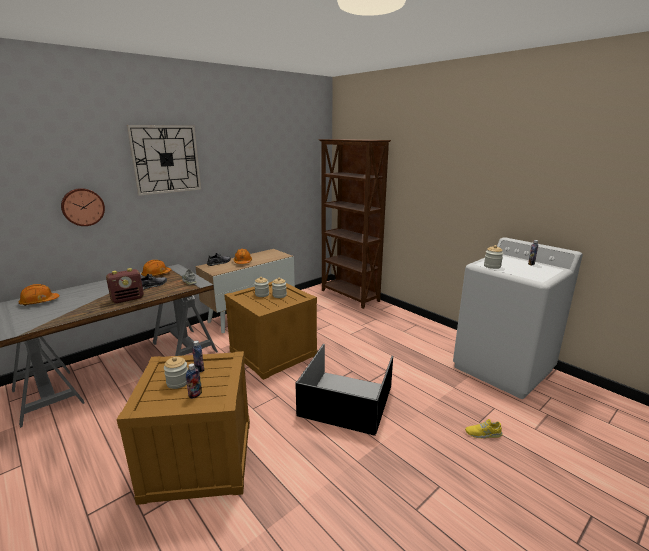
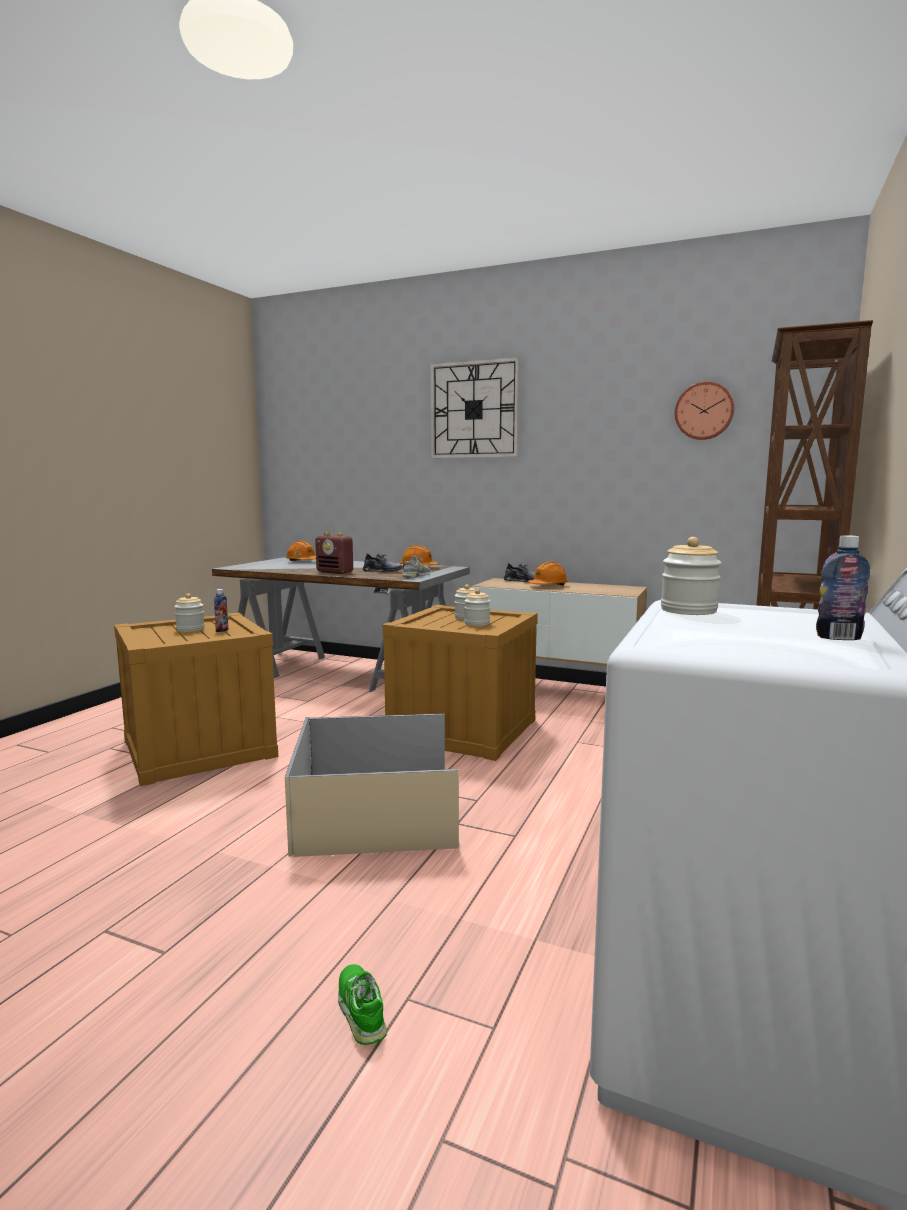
camera: 65 degrees right, 10 degrees down
wall clock [61,188,105,226] -> wall clock moved to [675,382,734,440]
bottle [186,363,202,399] -> none
black storage box [295,344,393,436] -> beige storage box [285,713,460,857]
yellow shoe [465,419,503,438] -> green shoe [338,964,387,1045]

